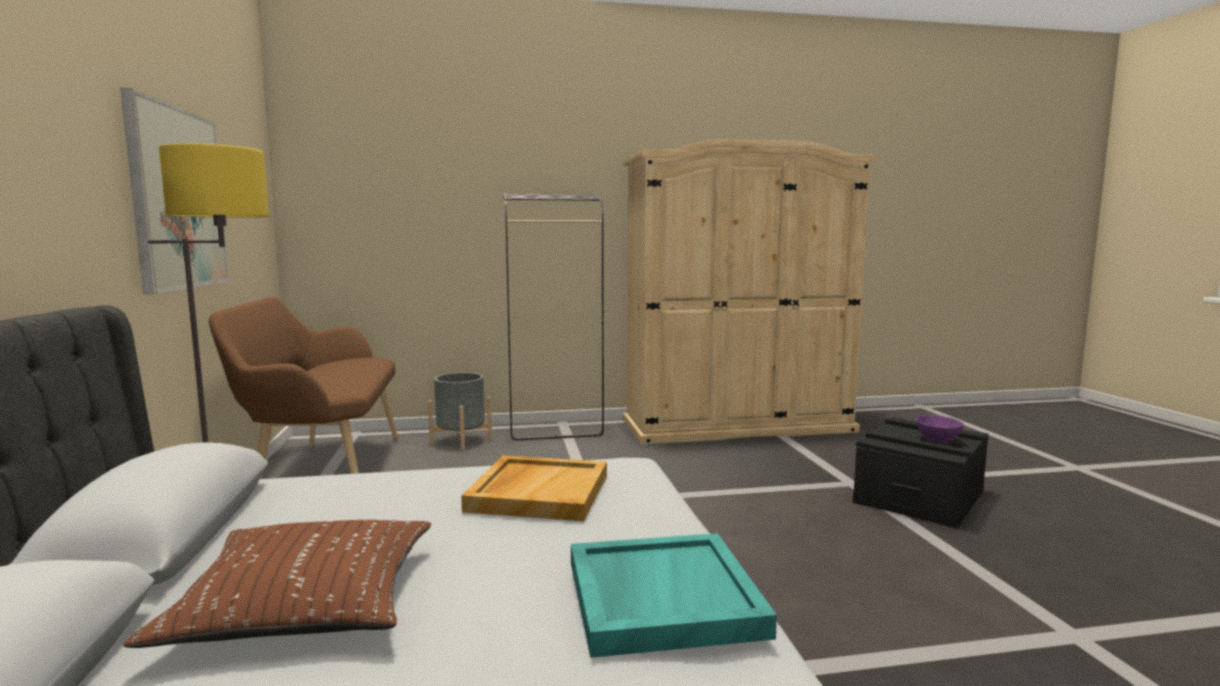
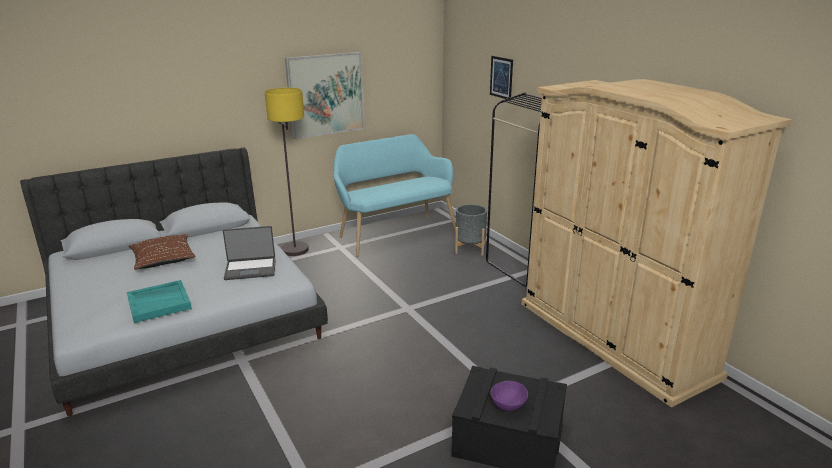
camera: 70 degrees right, 15 degrees up
brown bench [209,297,398,479] -> turquoise bench [333,134,456,257]
beige tray [461,456,607,521] -> laptop [223,226,275,280]
none -> picture [490,56,513,99]

